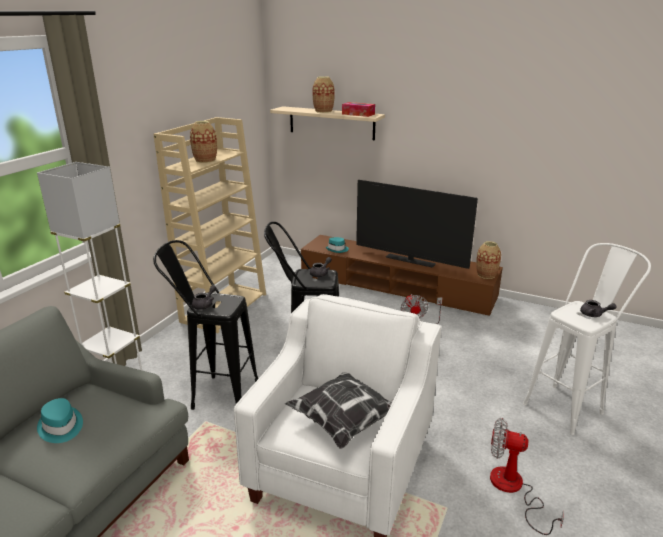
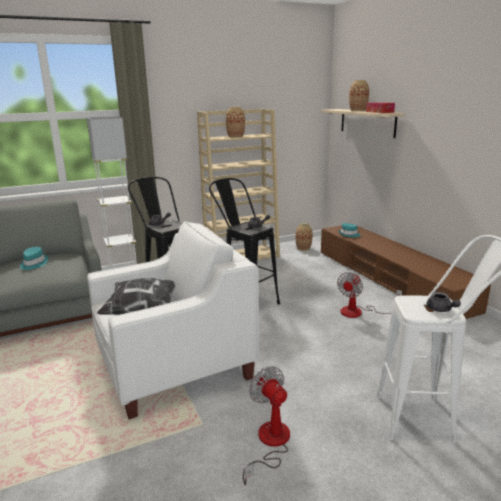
camera: 40 degrees right, 5 degrees down
television [356,180,478,269] -> none
vase [476,241,501,279] -> vase moved to [296,223,313,251]

